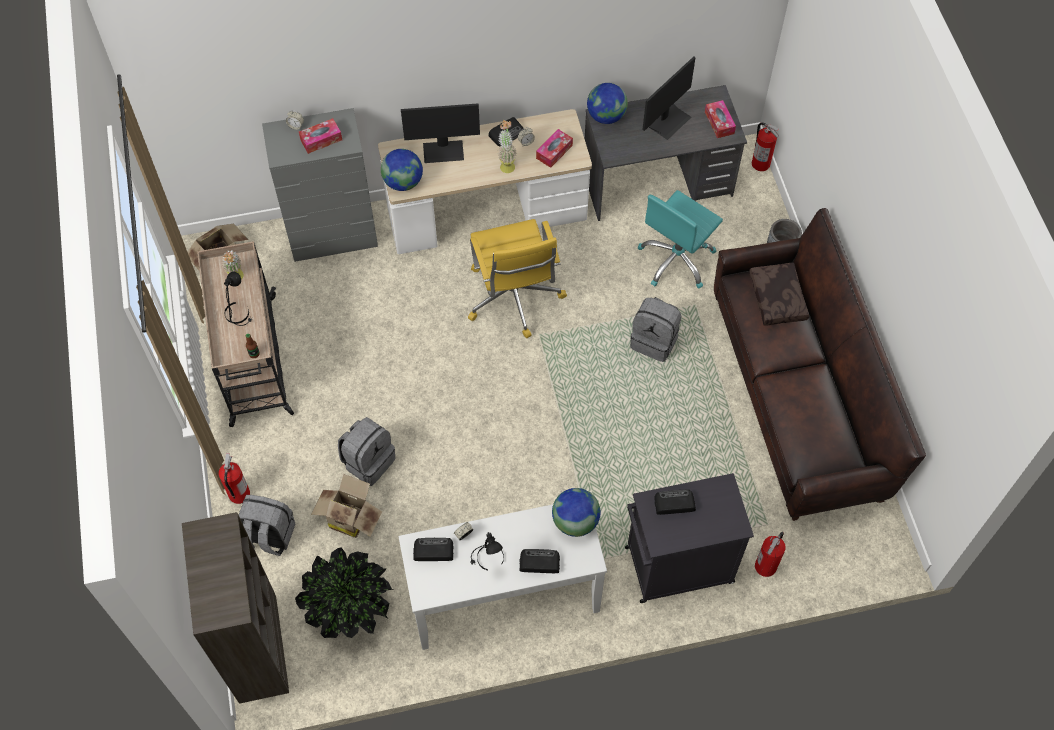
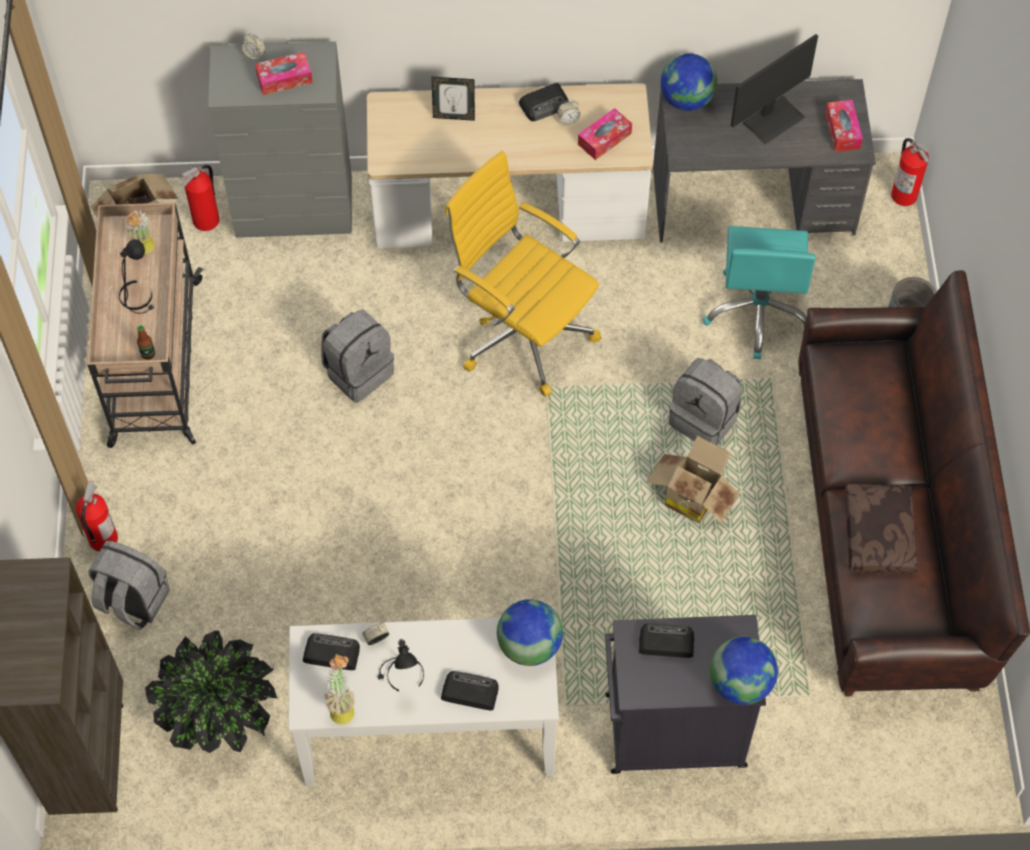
camera: 10 degrees right, 0 degrees up
cardboard box [311,474,382,538] -> cardboard box moved to [646,436,740,524]
grey backpack [338,417,396,486] -> grey backpack moved to [321,309,394,403]
globe [381,149,423,191] -> globe moved to [710,636,778,705]
monitor [401,103,480,163] -> picture frame [432,77,475,121]
yellow office chair [468,219,567,338] -> yellow office chair turned 135 degrees clockwise [445,151,602,397]
potted plant [498,120,517,173] -> potted plant moved to [324,654,355,724]
turquoise office chair [638,190,723,289] -> turquoise office chair turned 45 degrees counterclockwise [702,226,816,360]
brown pillow [749,263,809,326] -> brown pillow moved to [845,484,918,574]
fire extinguisher [755,532,786,577] -> fire extinguisher moved to [182,165,219,231]

